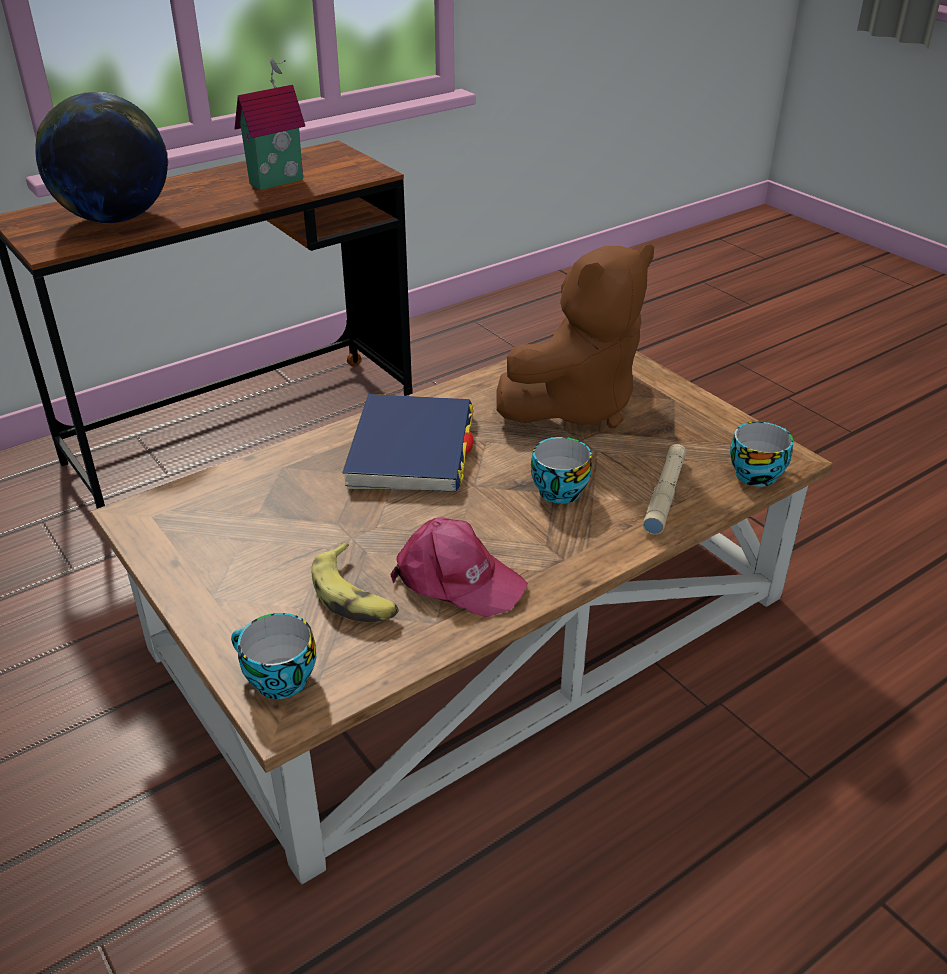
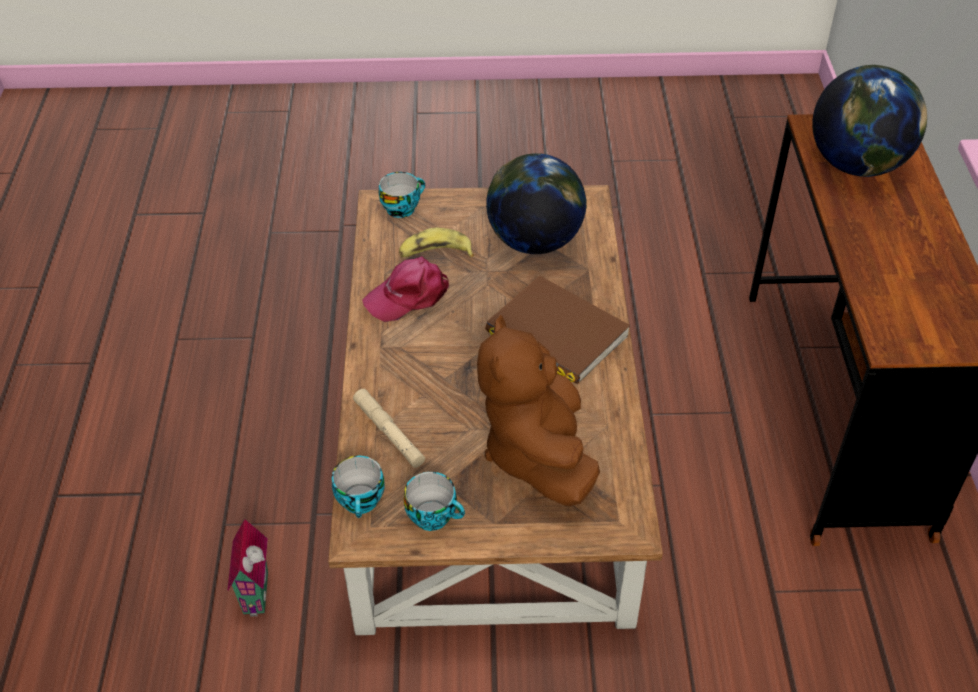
camera: 125 degrees right, 10 degrees up
toy house [235,57,305,190] -> toy house moved to [227,519,268,617]
blue book [342,394,474,492] -> brown book [485,276,630,384]
cup [531,437,592,504] -> cup moved to [404,472,465,531]
none -> globe [486,153,587,254]

